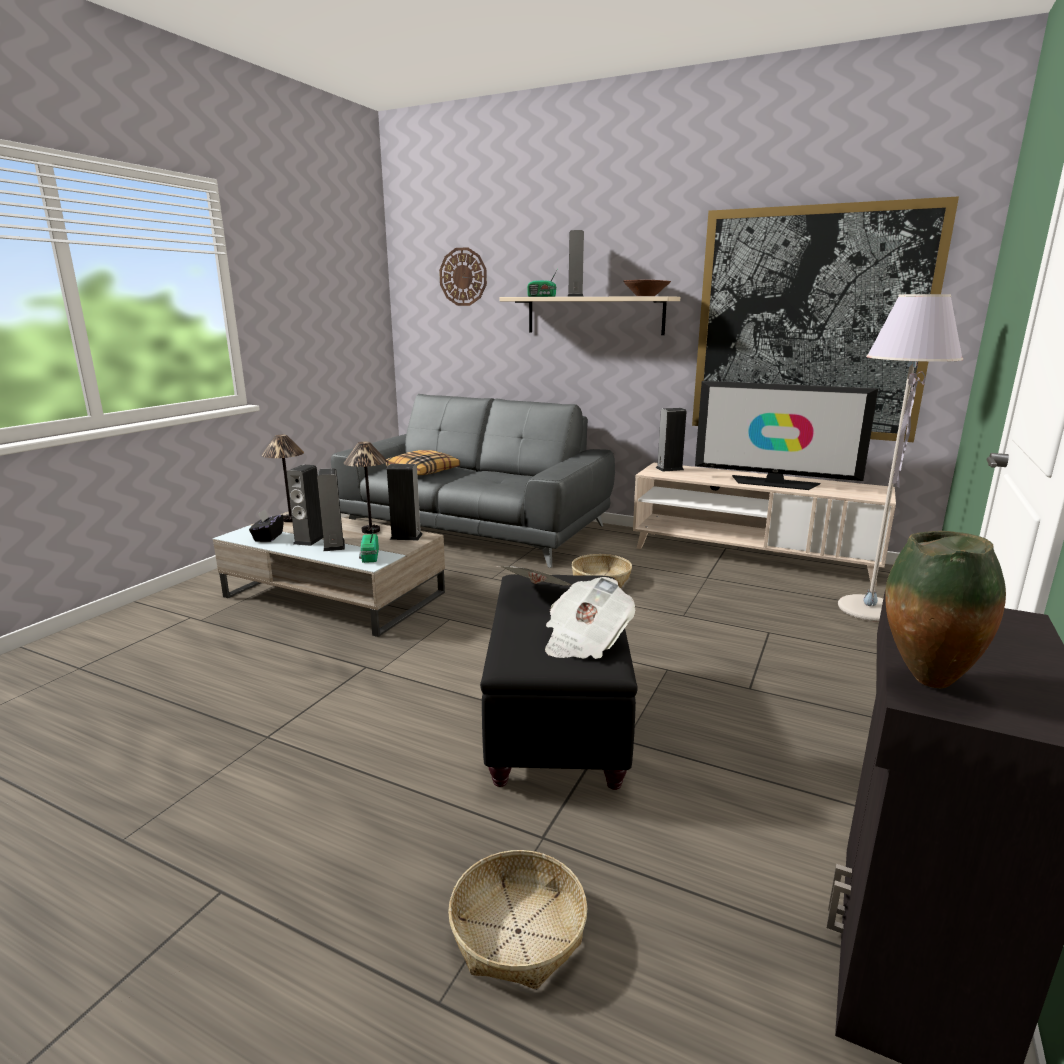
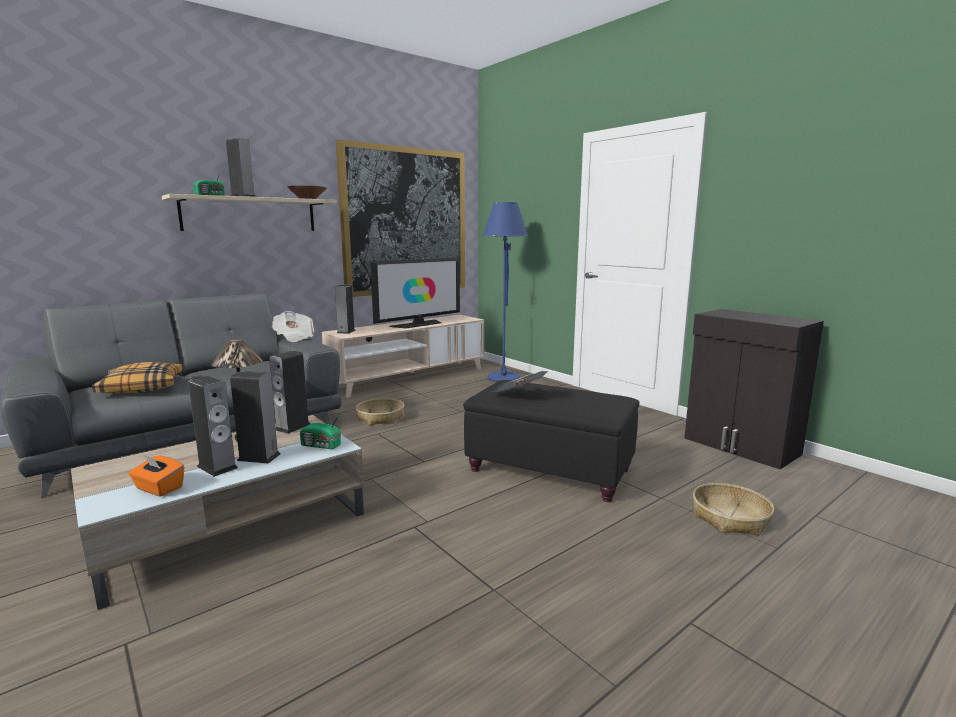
camera: 65 degrees left, 5 degrees down
black tissue box [249,509,284,542] -> orange tissue box [128,454,184,497]
table lamp [262,435,304,522] -> none
wall clock [439,247,487,306] -> none
newspaper [545,577,636,659] -> newspaper moved to [272,311,314,342]
grey floor lamp [838,294,963,622] -> blue floor lamp [483,202,528,382]
vase [885,531,1006,688] -> none

